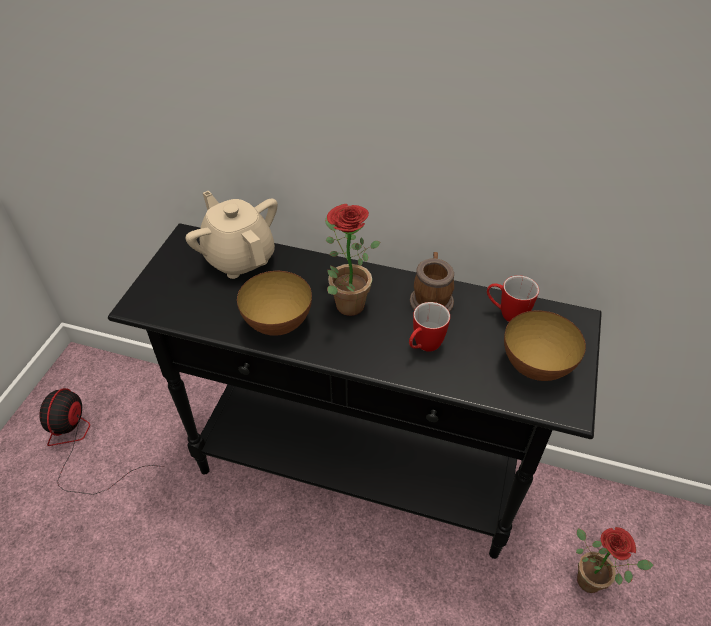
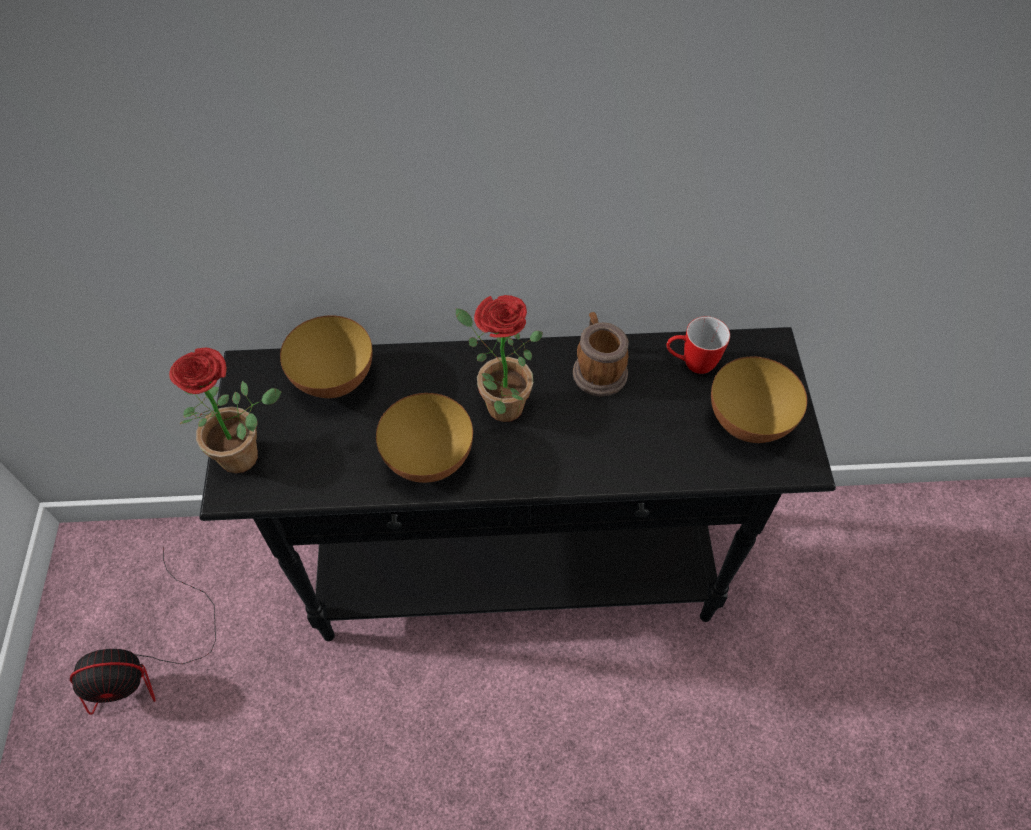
camera: 20 degrees left, 10 degrees up
fan [39,388,164,495] -> fan turned 90 degrees counterclockwise [70,547,216,715]
beige teapot [185,191,278,279] -> bowl [280,315,373,398]
mug [409,302,450,352] -> none
potted plant [576,527,653,593] -> potted plant moved to [169,348,281,473]

